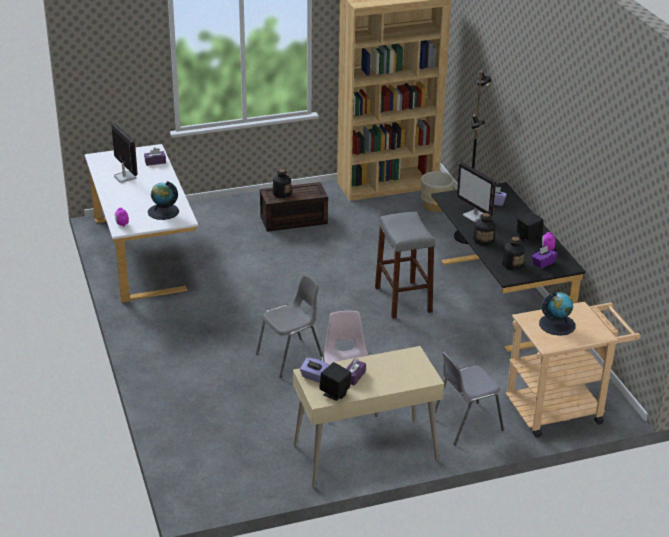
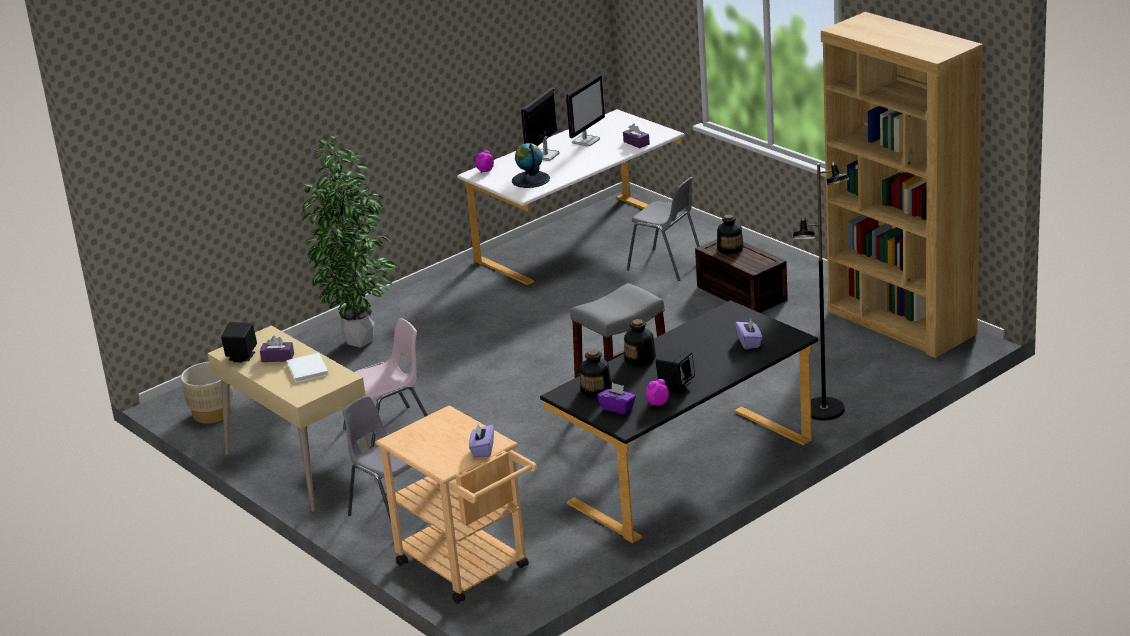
camera: 70 degrees right, 5 degrees down
grey chair [256,275,323,378] -> grey chair moved to [627,177,700,281]
purple tissue box [300,358,329,382] -> purple tissue box moved to [469,424,494,457]
beige planter [421,171,454,212] -> beige planter moved to [181,362,234,424]
monitor [457,162,496,222] -> monitor moved to [521,87,560,161]
globe [539,291,576,336] -> none
none -> white book [286,353,328,383]
none -> potted plant [301,135,398,348]

